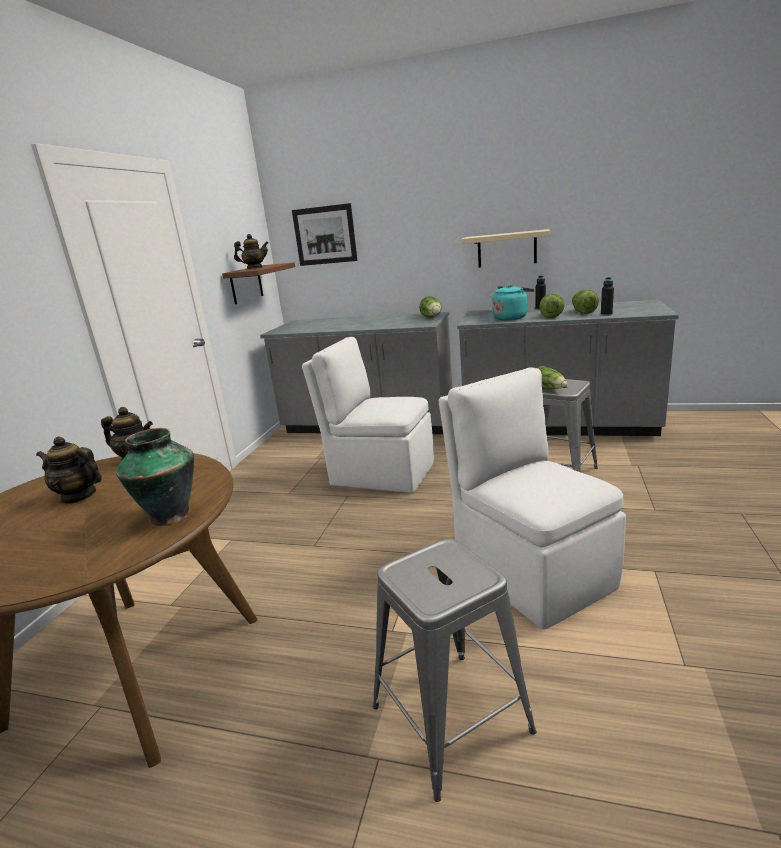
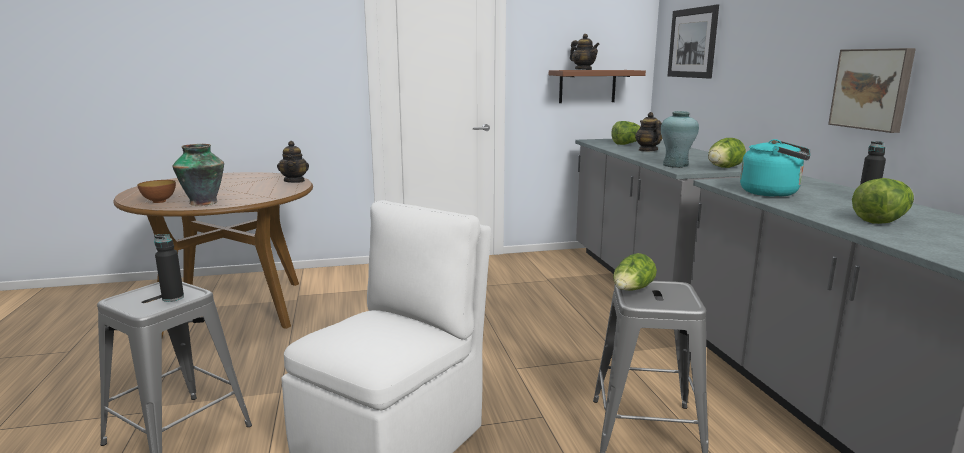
camera: 60 degrees right, 5 degrees down
teapot [36,437,102,504] -> teapot moved to [635,112,662,151]
white chair [302,337,434,493] -> none
beige shelf [461,229,550,268] -> picture [828,48,916,133]
lettuce [539,294,565,318] -> lettuce moved to [611,121,641,145]
black bottle [601,277,614,316] -> black bottle moved to [154,234,184,302]
none -> bowl [137,180,176,203]
none -> turquoise vase [661,111,699,168]

